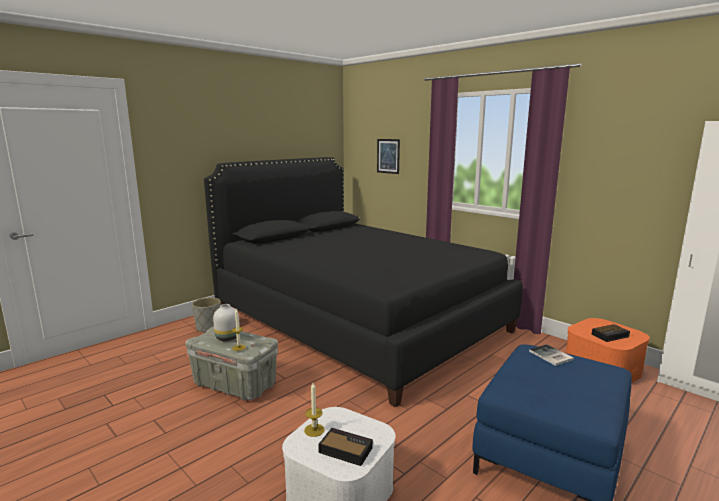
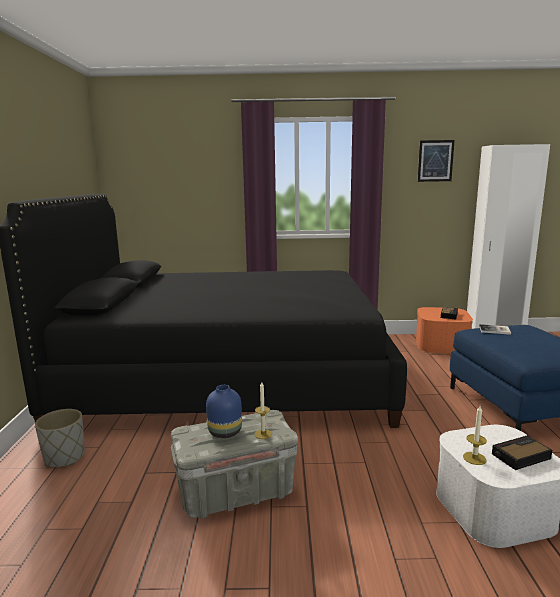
camera: 45 degrees left, 0 degrees up
white vase [213,304,240,341] -> blue vase [206,385,242,438]
picture [377,139,400,174] -> picture moved to [418,140,455,182]

